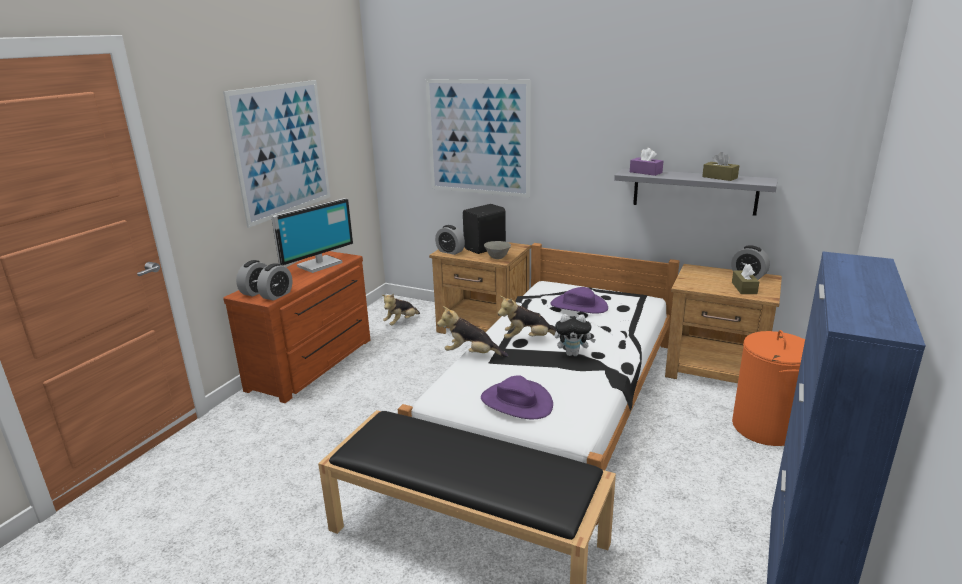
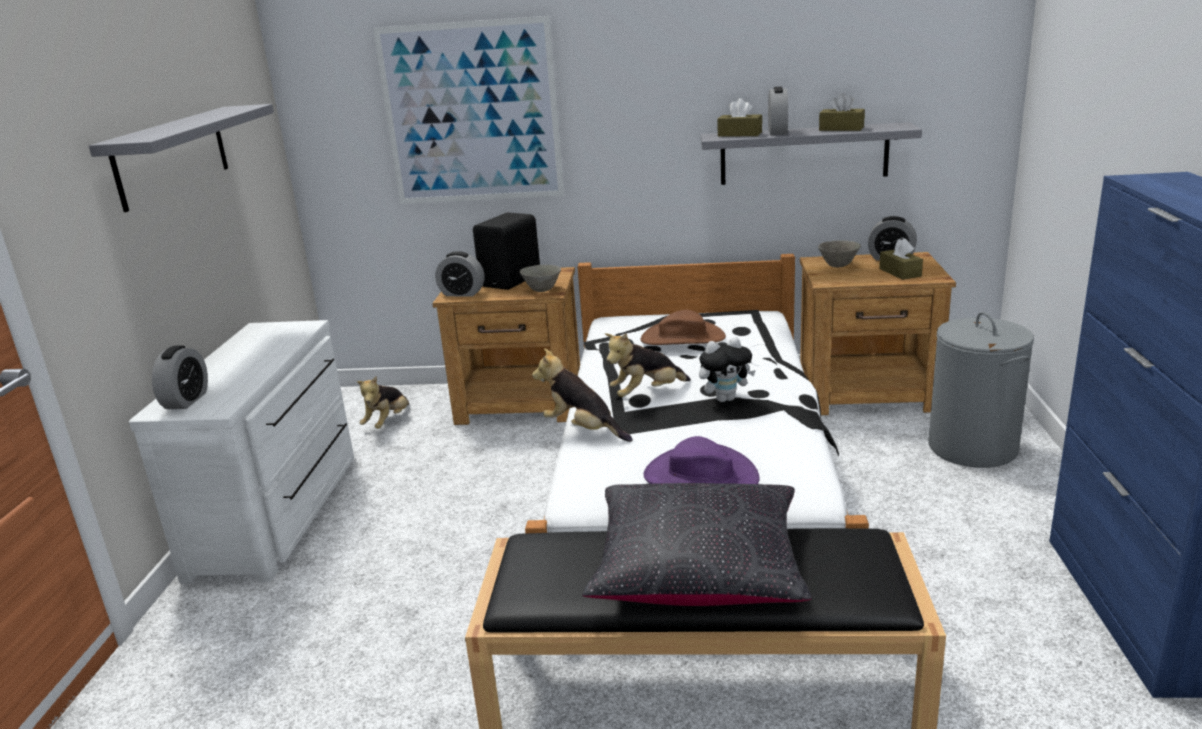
camera: 20 degrees left, 0 degrees up
picture [223,80,330,228] -> grey shelf [89,104,274,212]
brown dresser [223,251,370,403] -> white dresser [129,320,354,583]
alarm clock [257,263,293,301] -> alarm clock moved to [768,87,788,135]
monitor [271,198,353,273] -> none
plush toy [437,306,508,357] -> plush toy turned 45 degrees clockwise [532,348,633,442]
purple hat [550,287,608,313] -> brown hat [641,310,726,345]
purple tissue box [630,148,663,176] -> brown tissue box [717,98,762,137]
orange laundry basket [732,330,805,446] -> grey laundry basket [928,312,1034,468]
none -> black pillow [582,483,812,606]
none -> grey bowl [818,240,861,267]

